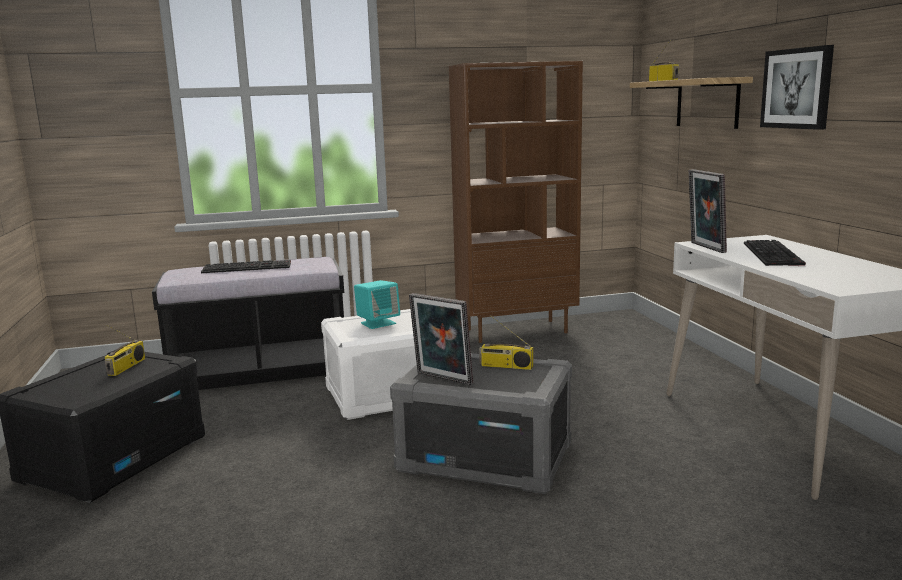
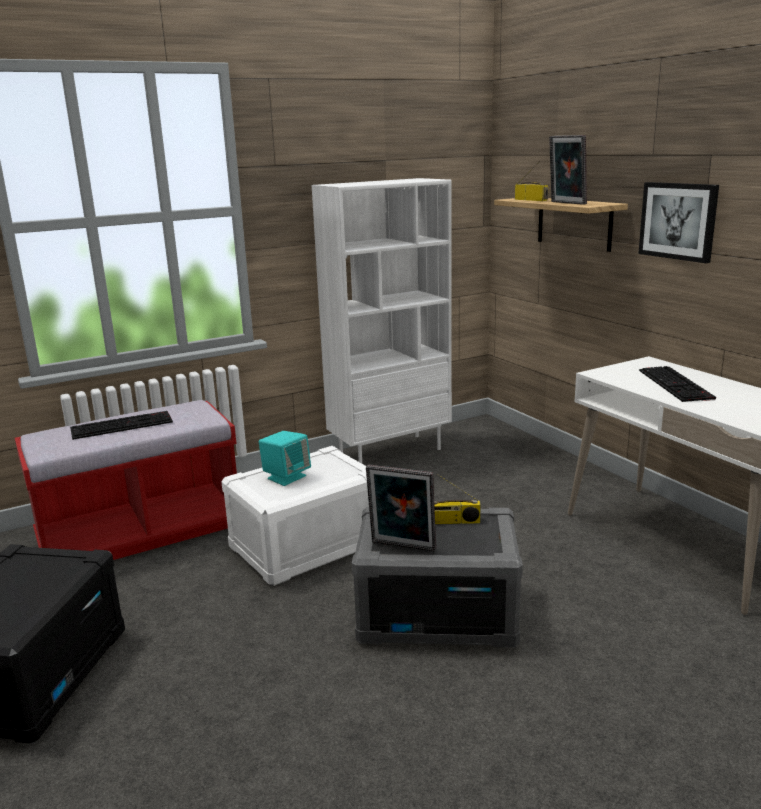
camera: 15 degrees left, 5 degrees up
radio [105,324,145,376] -> none
black bench [152,257,344,390] -> red bench [15,400,237,560]
brown bookcase [449,61,583,343] -> white bookcase [312,178,452,463]
picture frame [689,169,727,253] -> picture frame moved to [549,135,587,205]

